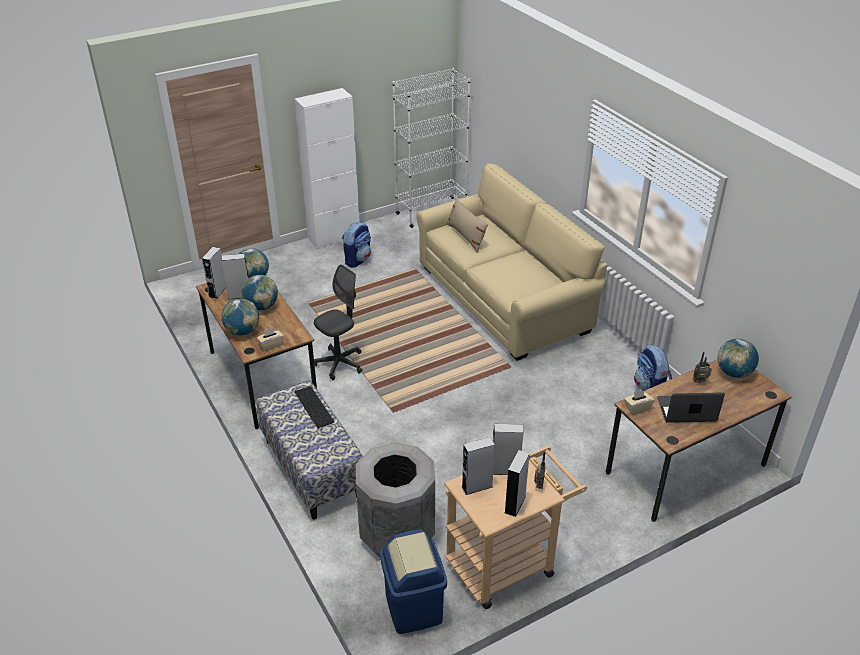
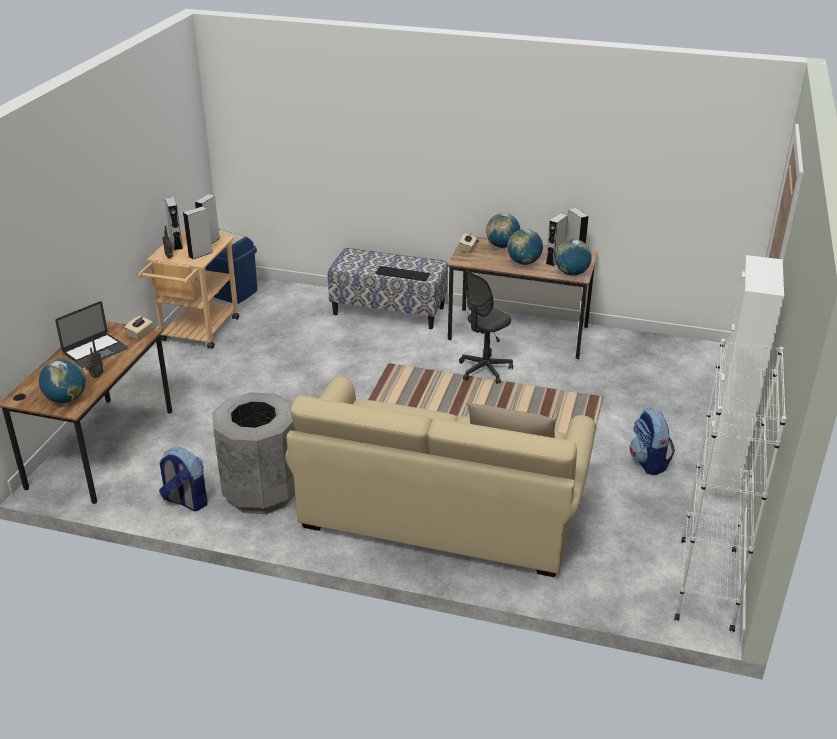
camera: 135 degrees right, 5 degrees down
grey office chair [314,264,362,380] -> grey office chair turned 45 degrees clockwise [459,270,513,384]
grey trash can [356,442,435,557] -> grey trash can moved to [212,392,295,514]

